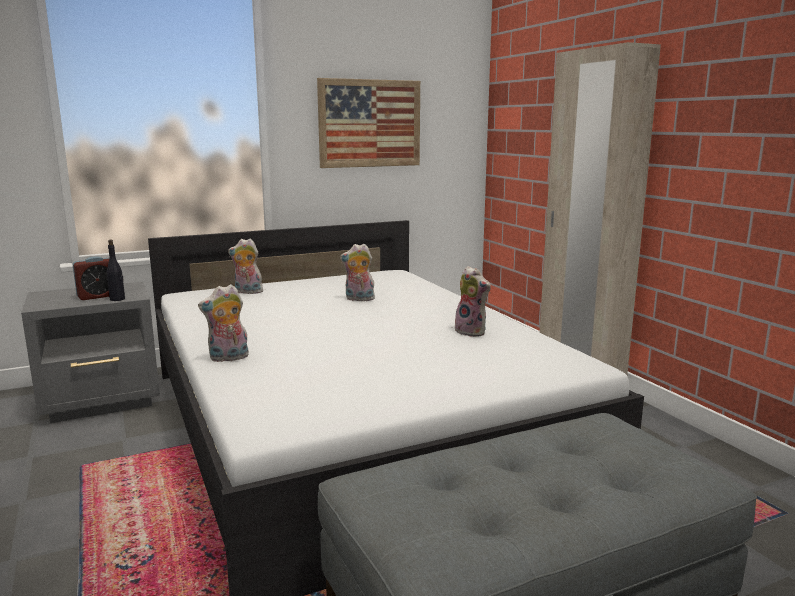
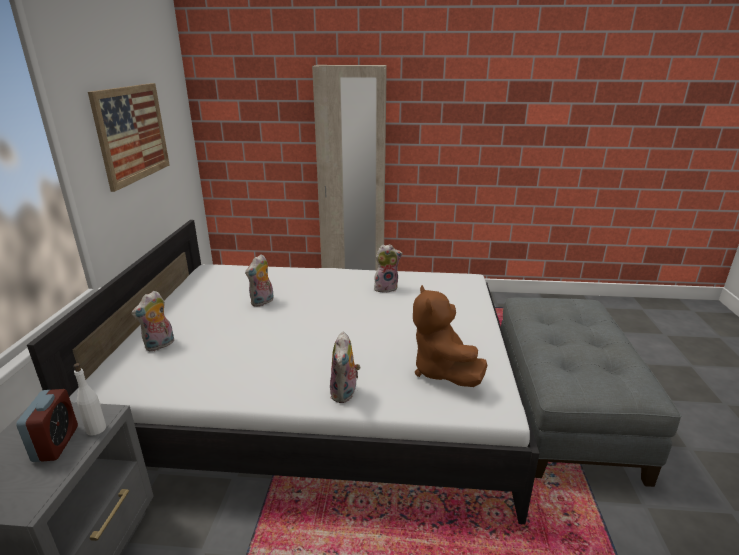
camera: 60 degrees left, 10 degrees up
black bottle [107,240,125,301] -> white bottle [73,363,106,436]
none -> brown plush toy [413,285,487,387]

